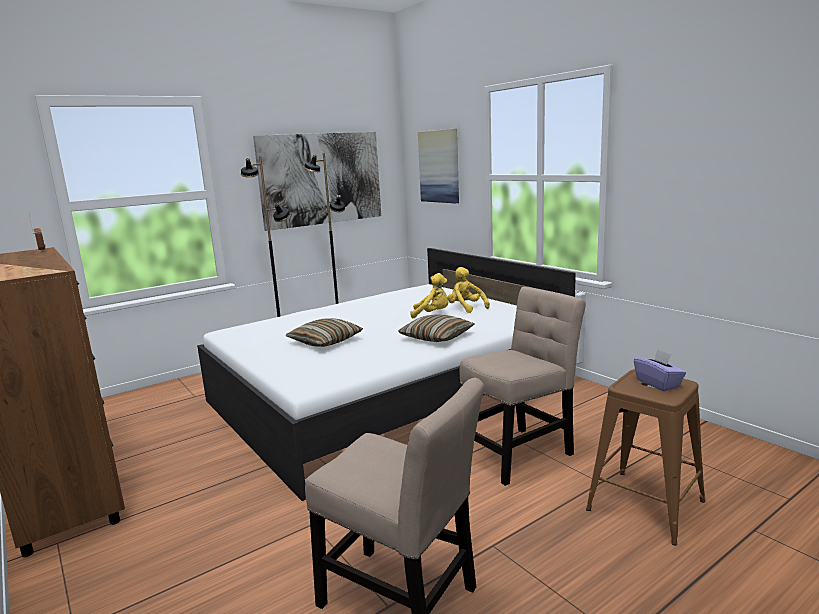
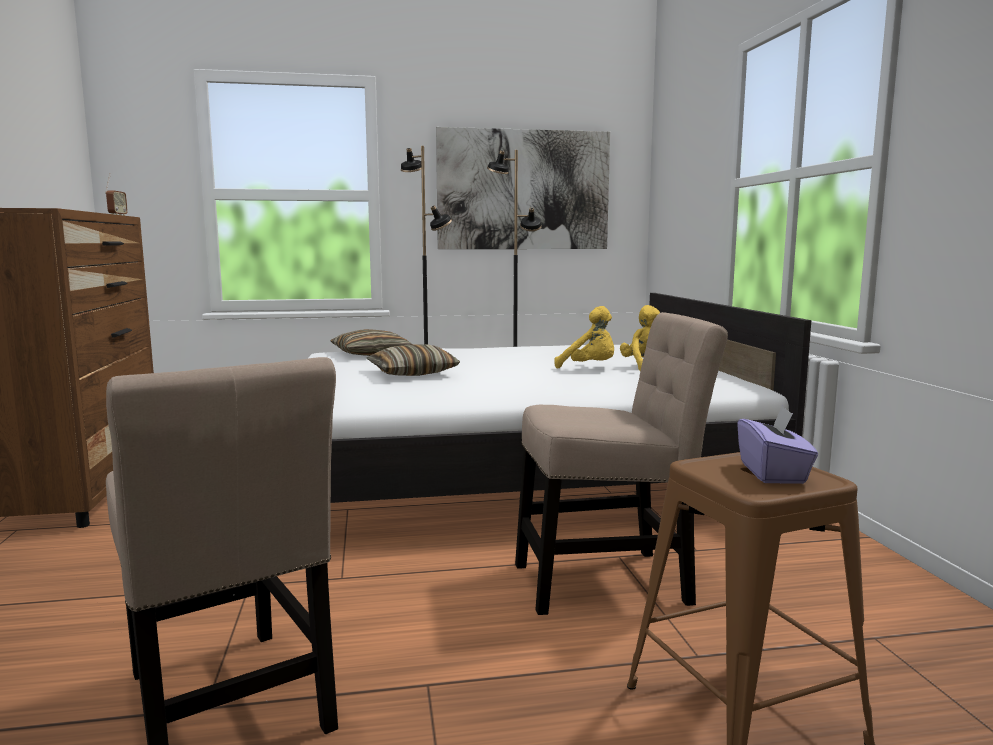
camera: 25 degrees right, 5 degrees down
pillow [398,314,474,342] -> pillow moved to [330,329,412,356]
picture [418,128,459,204] -> none

